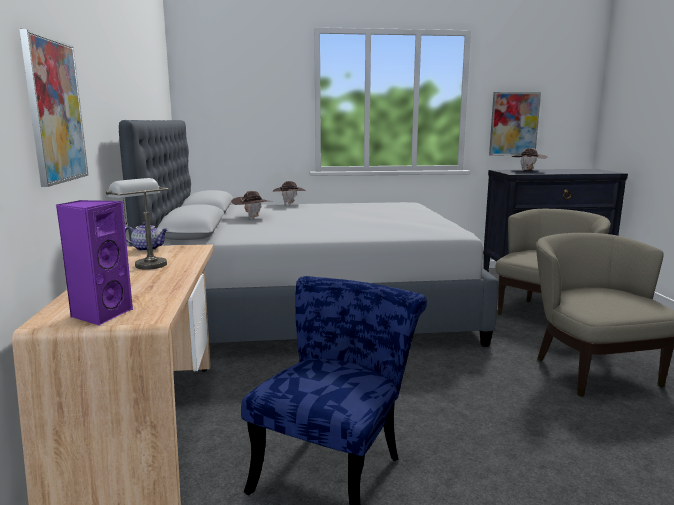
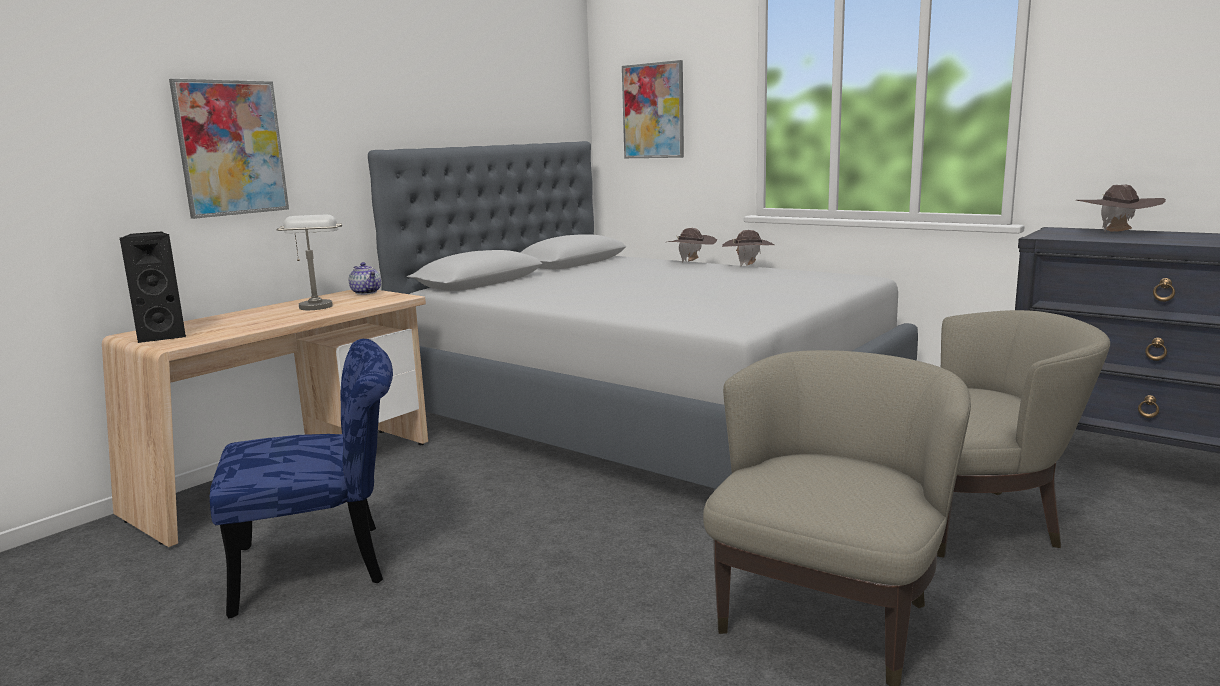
camera: 45 degrees right, 0 degrees up
purple speaker [56,200,133,326] -> black speaker [119,232,186,343]
brown hat [231,191,268,219] -> brown hat moved to [722,230,774,267]
picture [489,92,541,155] -> picture moved to [622,60,684,158]

